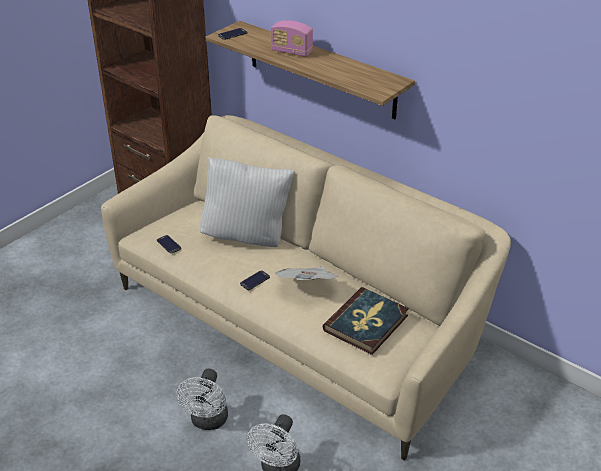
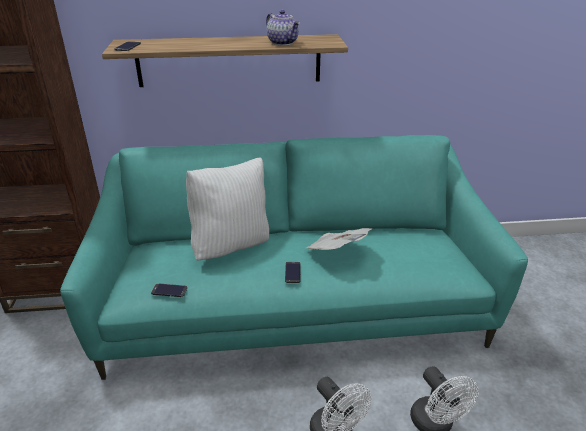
camera: 45 degrees left, 5 degrees down
beige sofa [101,115,511,461] -> turquoise sofa [60,135,528,380]
radio [271,20,313,57] -> none
book [323,287,409,355] -> none
none -> teapot [266,10,300,46]

